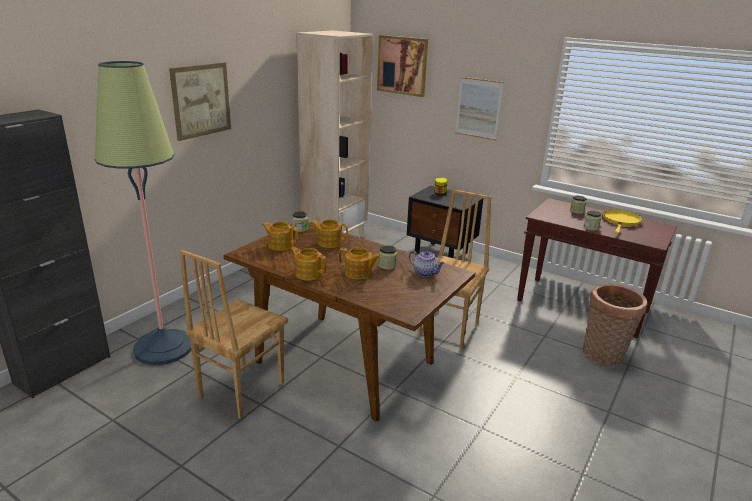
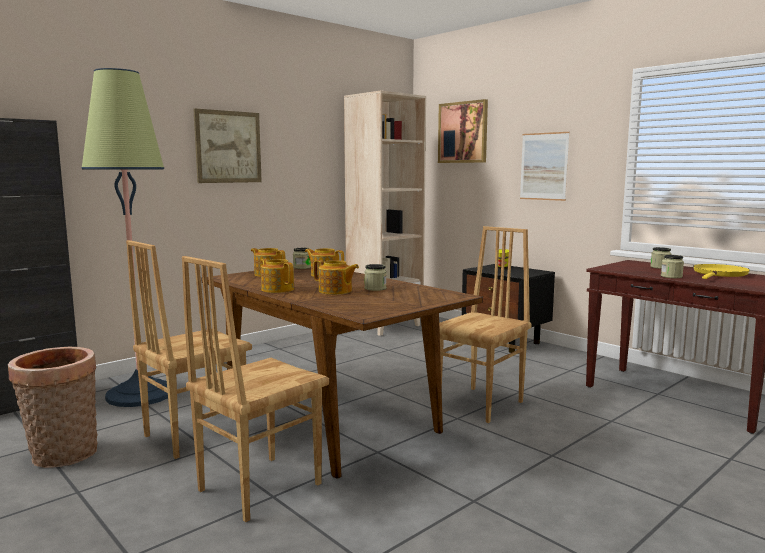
camera: 15 degrees right, 15 degrees down
teapot [409,251,444,277] -> none
basket [582,284,647,366] -> basket moved to [8,347,97,468]
none -> brown chair [182,256,329,522]

